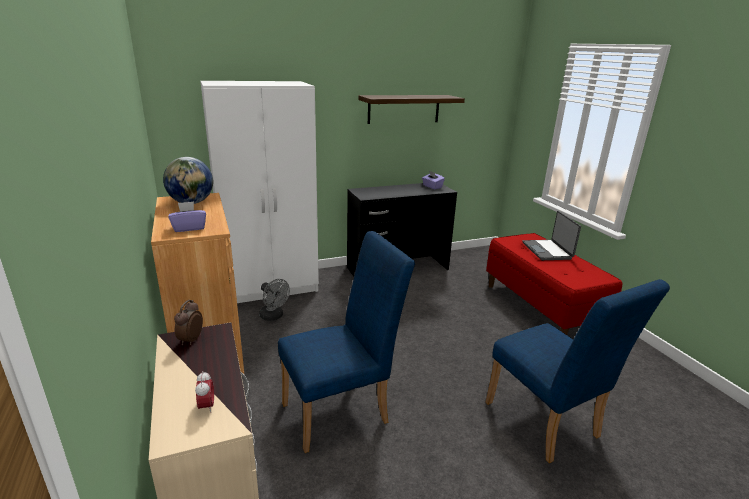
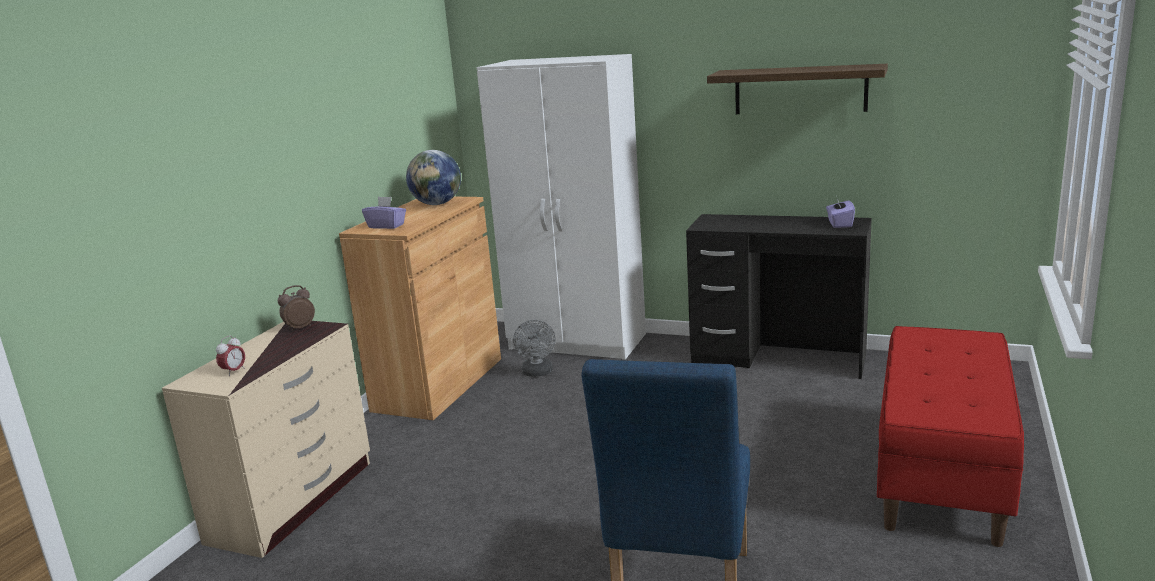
camera: 45 degrees right, 5 degrees down
blue chair [278,231,415,453] -> none
laptop [522,211,581,260] -> none

